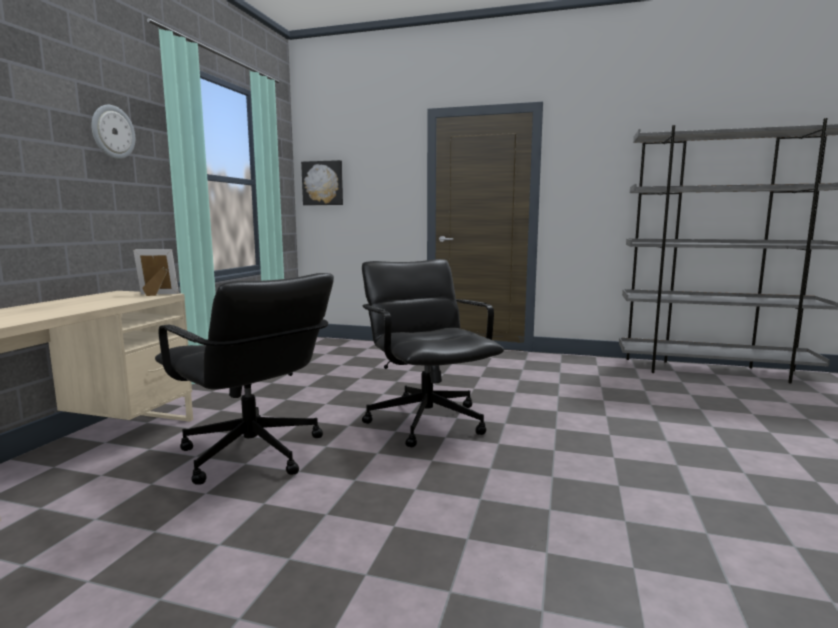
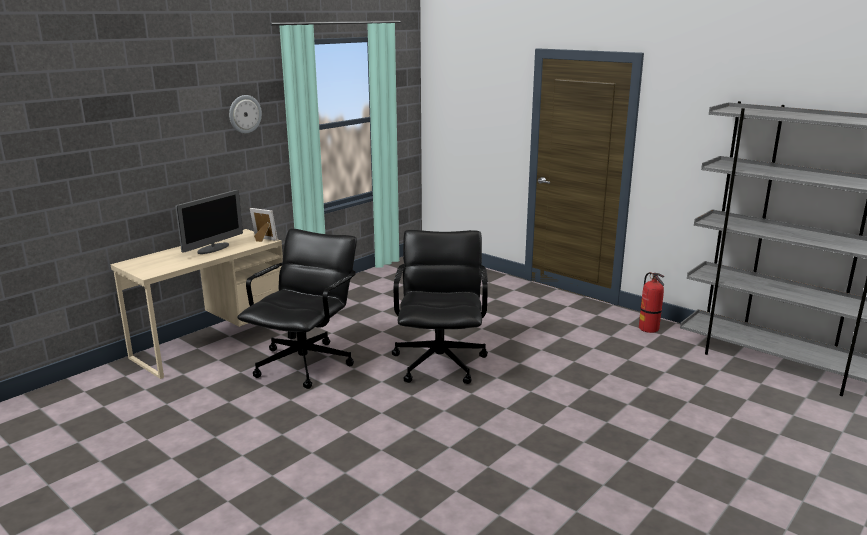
camera: 25 degrees right, 10 degrees up
black office chair [155,273,334,485] -> black office chair turned 135 degrees counterclockwise [237,229,357,389]
picture [301,160,343,205] -> none
none -> monitor [175,190,243,254]
none -> fire extinguisher [639,272,664,333]

